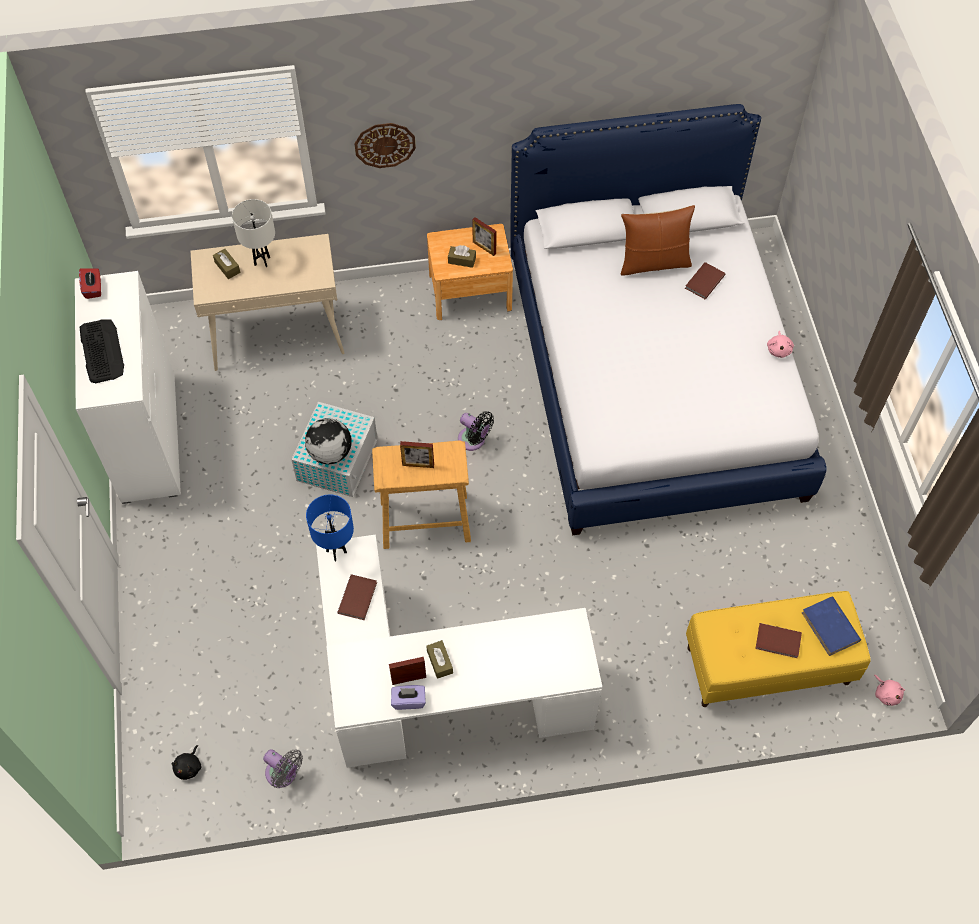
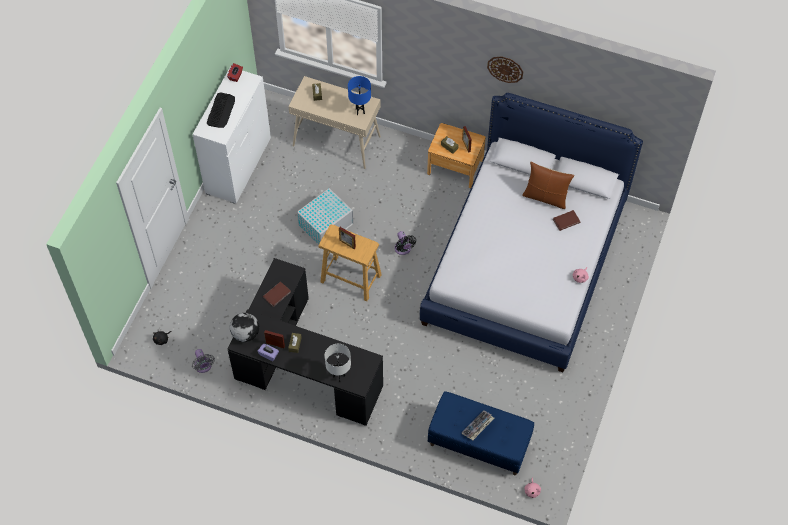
camera: 30 degrees right, 0 degrees up
white table lamp [232,199,275,267] -> white table lamp moved to [325,344,351,382]
globe [305,418,352,464] -> globe moved to [230,313,259,342]
blue table lamp [306,494,354,561] -> blue table lamp moved to [348,76,371,115]
white desk [316,535,602,768] -> black desk [228,258,383,426]
wall clock [354,123,416,168] -> wall clock moved to [487,56,523,83]
yellow bench [686,591,871,707] -> blue bench [428,391,534,475]
brown book [755,623,802,658] -> keyboard [462,410,495,440]
blue book [802,596,861,656] -> none

